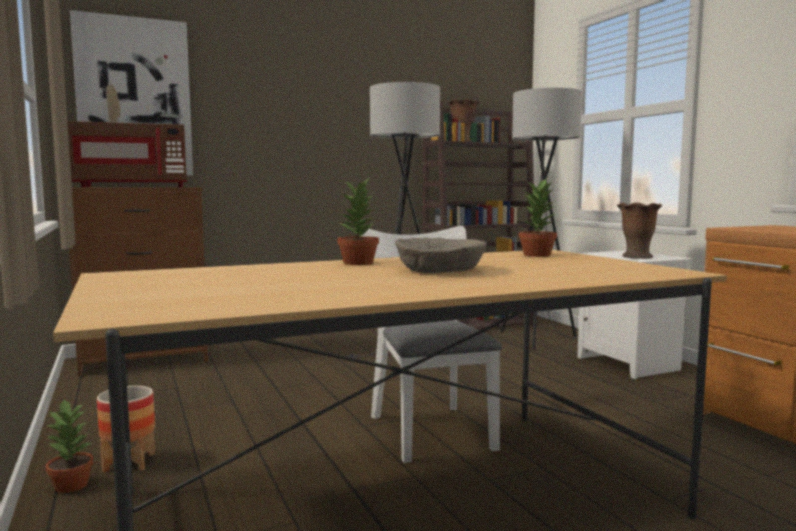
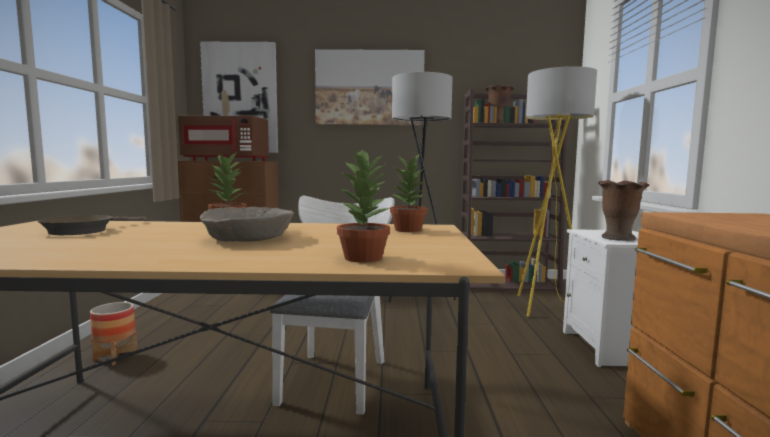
camera: 25 degrees right, 0 degrees up
potted plant [45,399,93,493] -> potted plant moved to [337,149,390,263]
grey floor lamp [501,88,582,349] -> yellow floor lamp [518,66,597,317]
none -> brown frying pan [37,215,147,235]
none -> picture [315,49,425,125]

